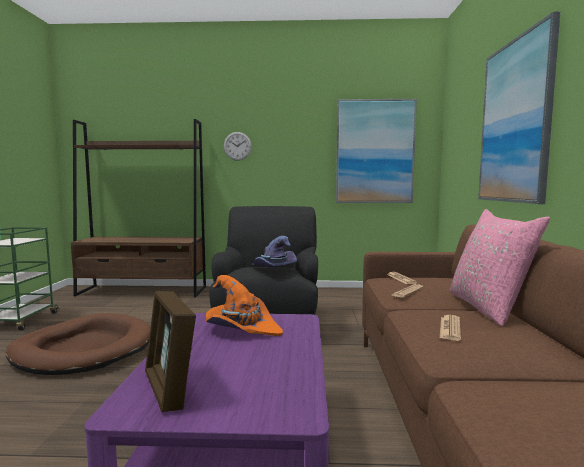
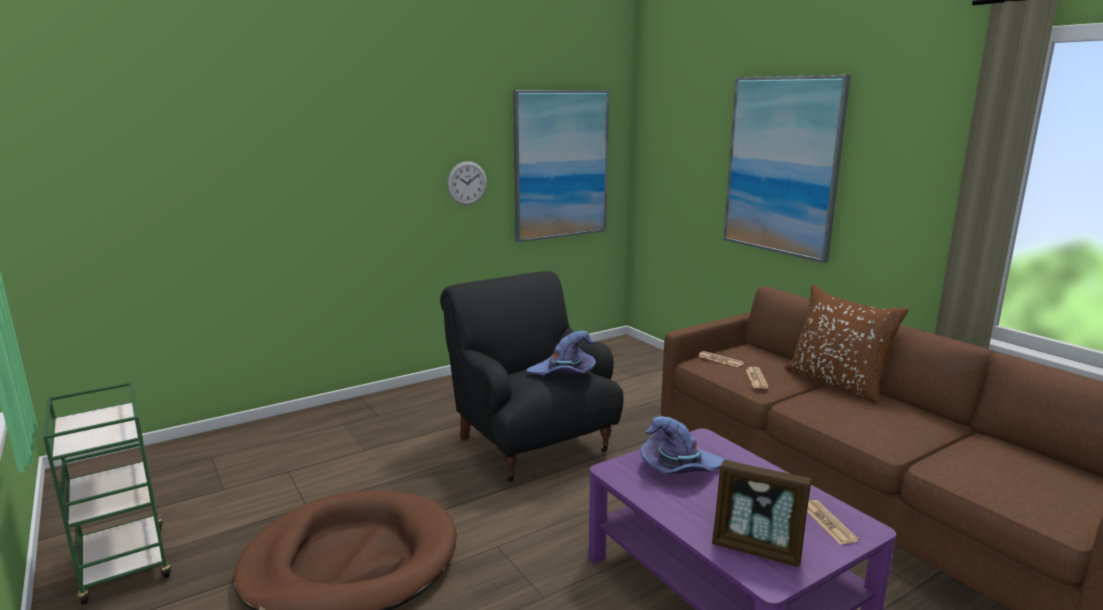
camera: 35 degrees left, 10 degrees up
brown bookcase [71,119,206,298] -> none
orange hat [206,275,283,336] -> purple hat [641,416,724,474]
wall clock [224,132,252,161] -> wall clock moved to [447,161,487,205]
newspaper [440,315,461,341] -> newspaper moved to [807,500,859,544]
pink pillow [450,209,550,326] -> brown pillow [785,285,909,403]

